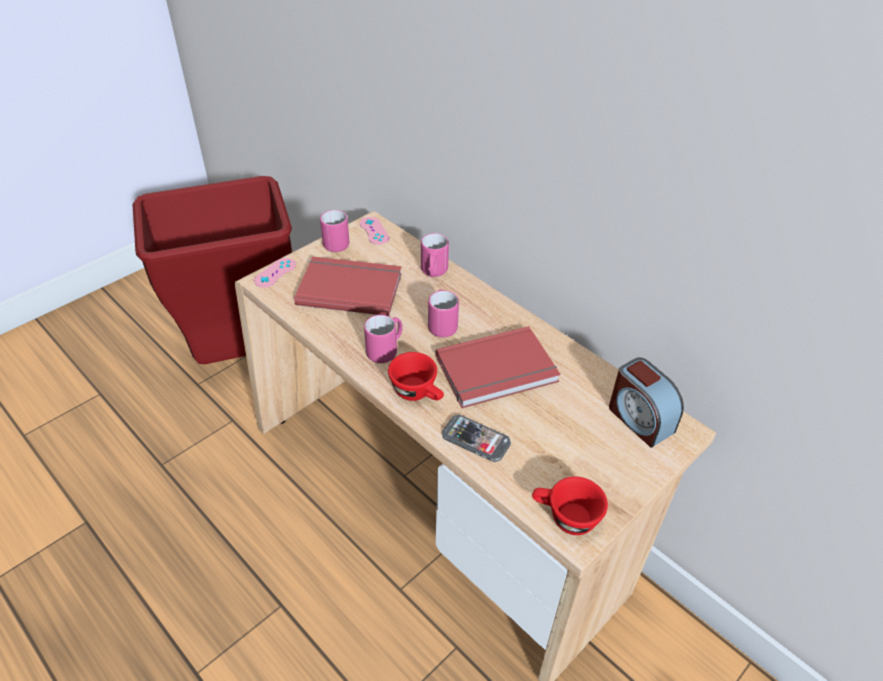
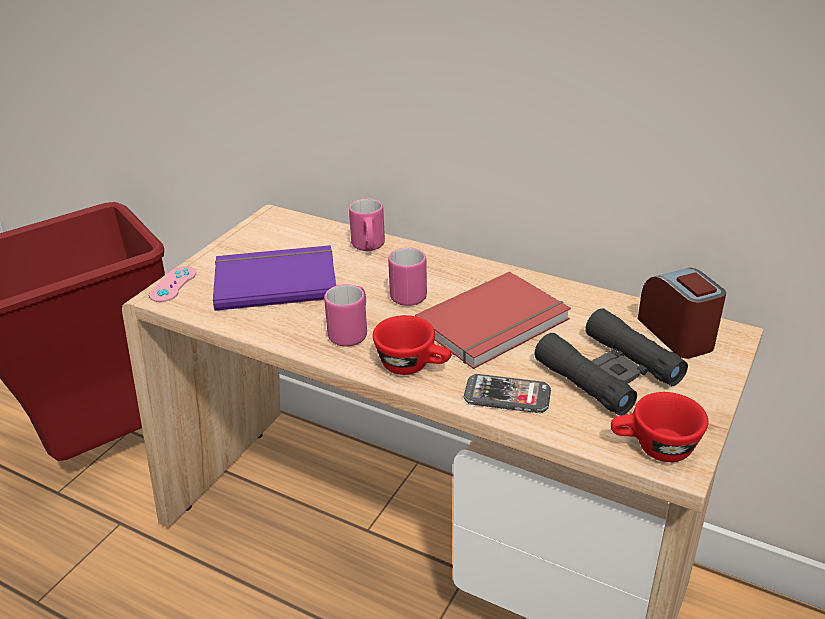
camera: 15 degrees left, 10 degrees down
red book [294,257,402,316] -> purple book [213,245,336,311]
pink mug [320,210,349,252] -> none
pink game controller [360,217,389,245] -> none
alarm clock [609,357,684,448] -> alarm clock turned 150 degrees counterclockwise [638,268,726,358]
none -> black binoculars [535,308,688,416]

